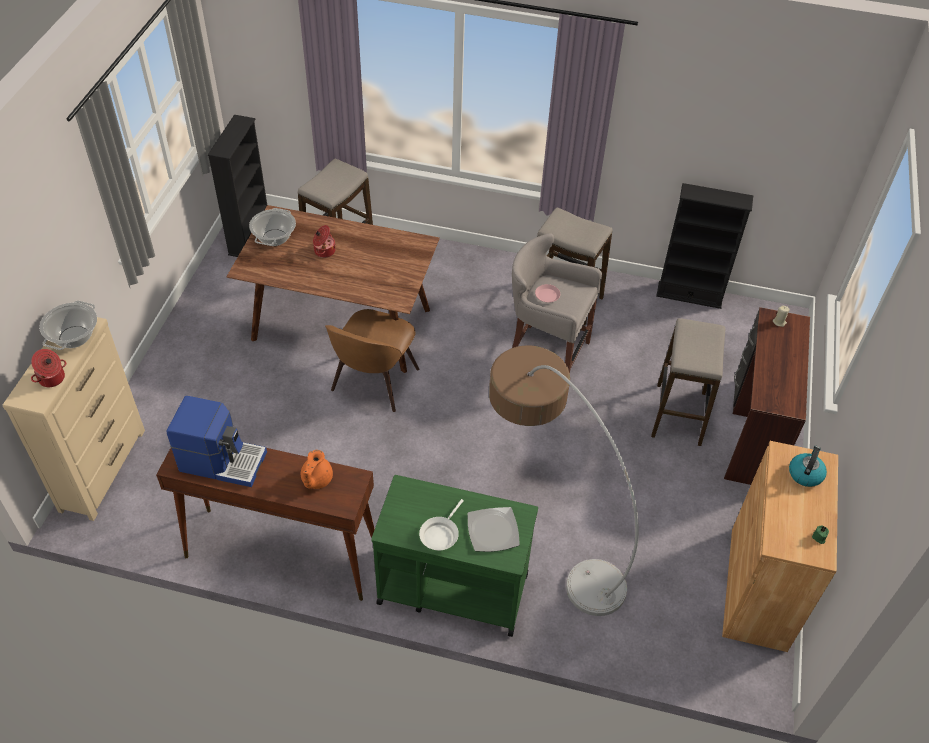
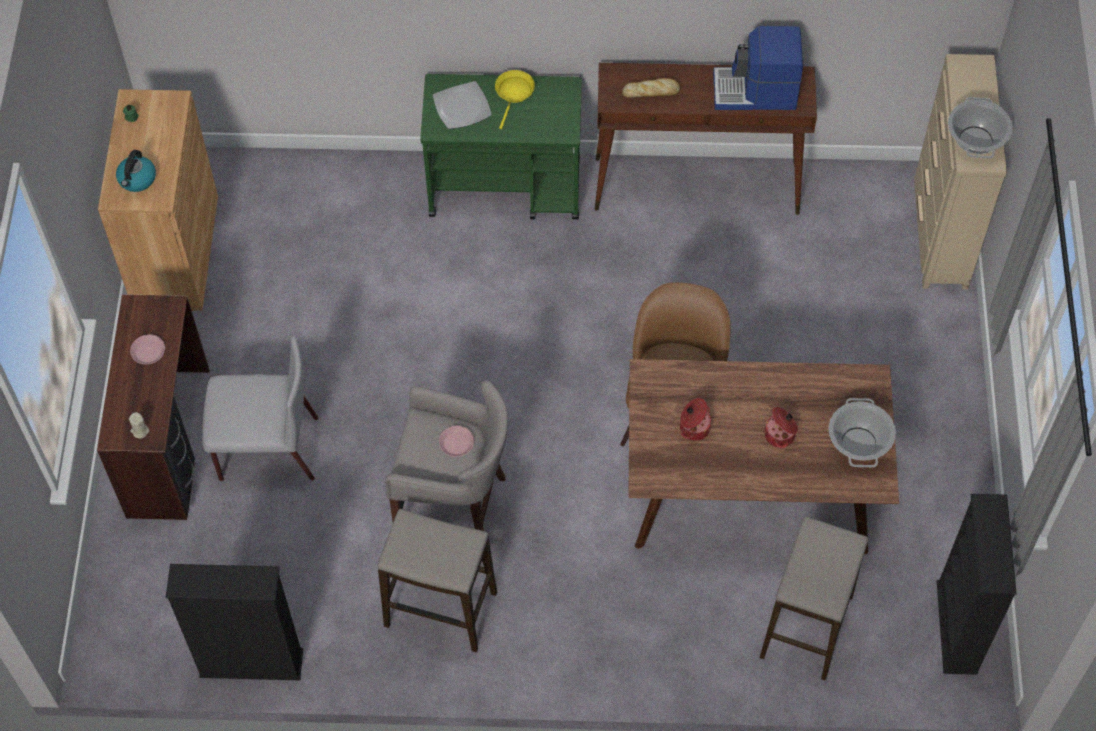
camera: 170 degrees right, 10 degrees up
cooking pot [31,349,66,387] -> cooking pot moved to [680,398,711,441]
orange teapot [301,450,333,489] -> bread [622,78,680,98]
white frying pan [419,499,464,551] -> yellow frying pan [495,70,535,129]
floor lamp [489,346,639,616] -> none
stool [651,318,725,446] -> grey chair [202,336,318,481]
none -> pink plate [130,334,165,364]

